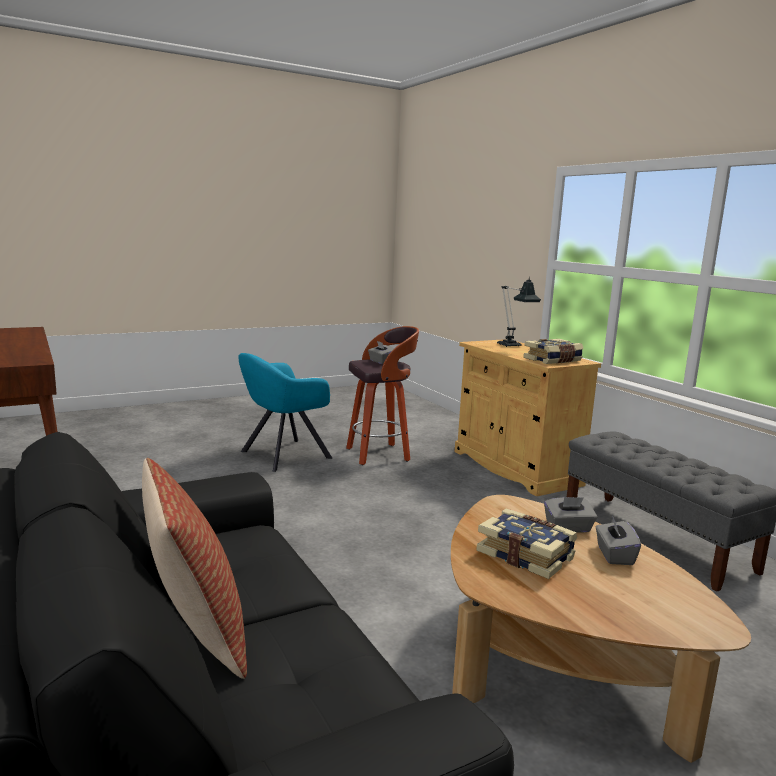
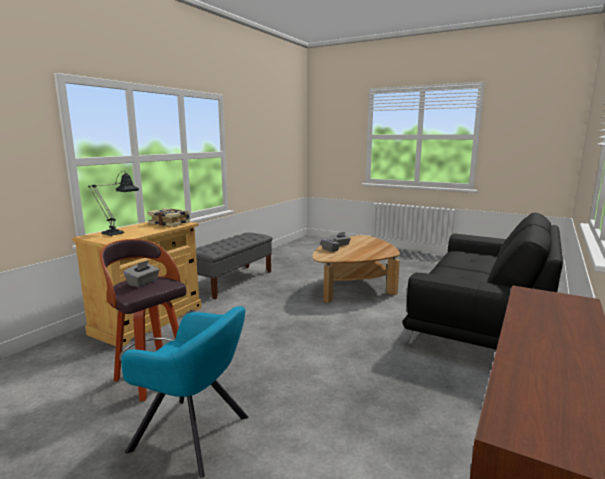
camera: 120 degrees left, 0 degrees up
pillow [142,458,247,679] -> none
book [476,509,577,579] -> none

